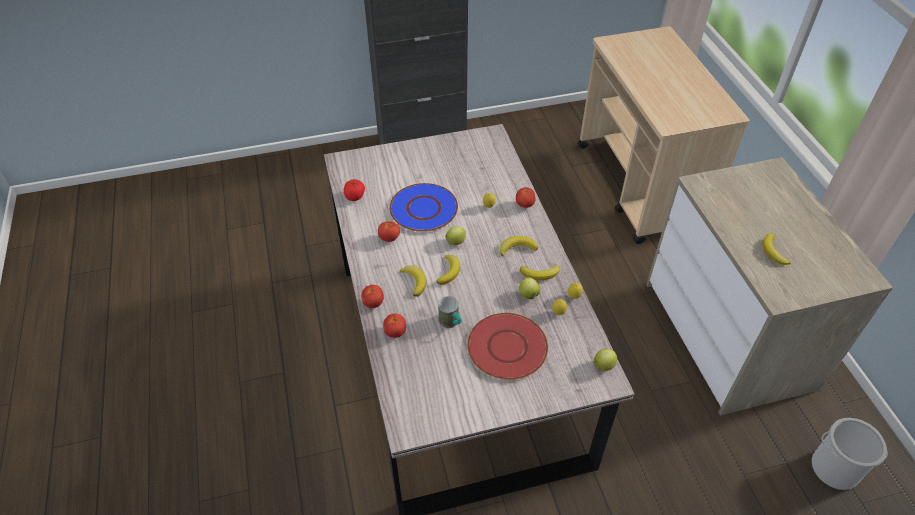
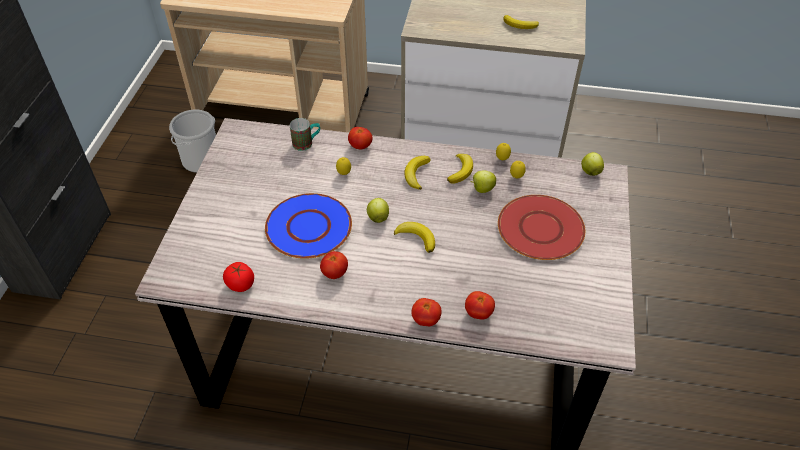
camera: 65 degrees left, 0 degrees up
banana [400,265,426,297] -> none
mug [438,296,462,328] -> mug moved to [290,118,320,151]
bucket [812,418,888,490] -> bucket moved to [169,110,216,173]

